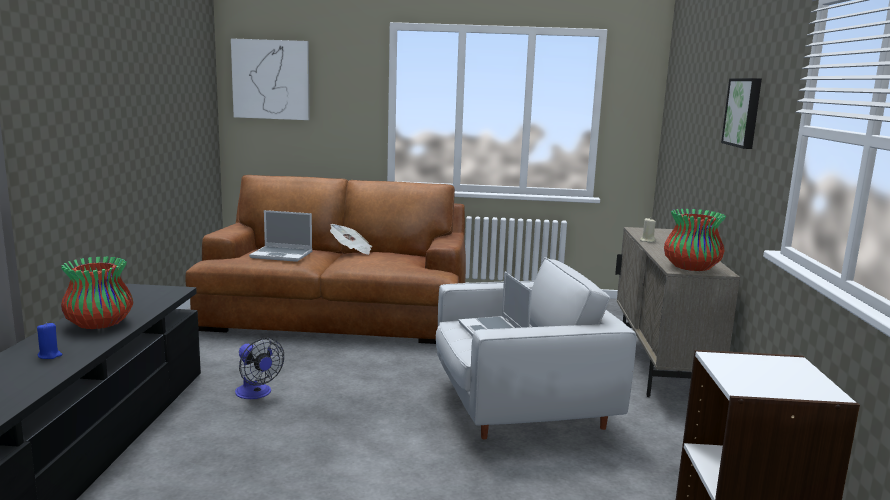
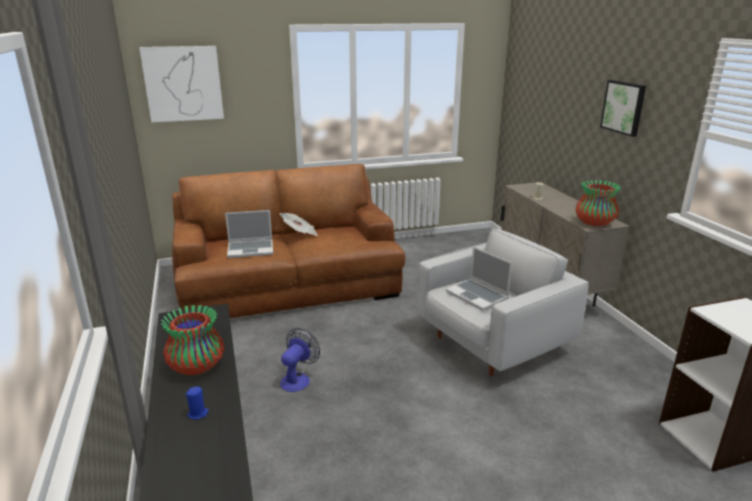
camera: 20 degrees left, 10 degrees up
fan [235,338,284,399] -> fan turned 90 degrees counterclockwise [280,328,320,392]

